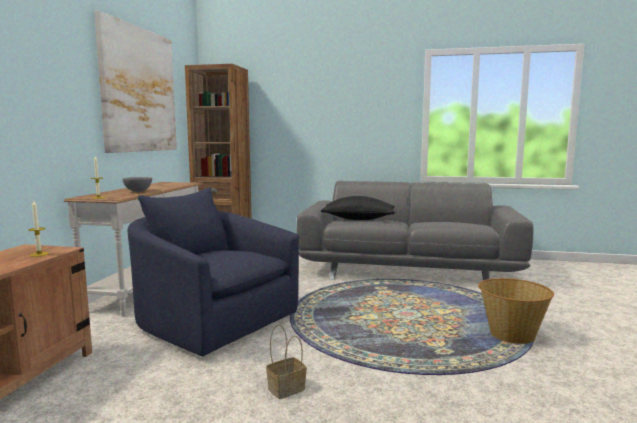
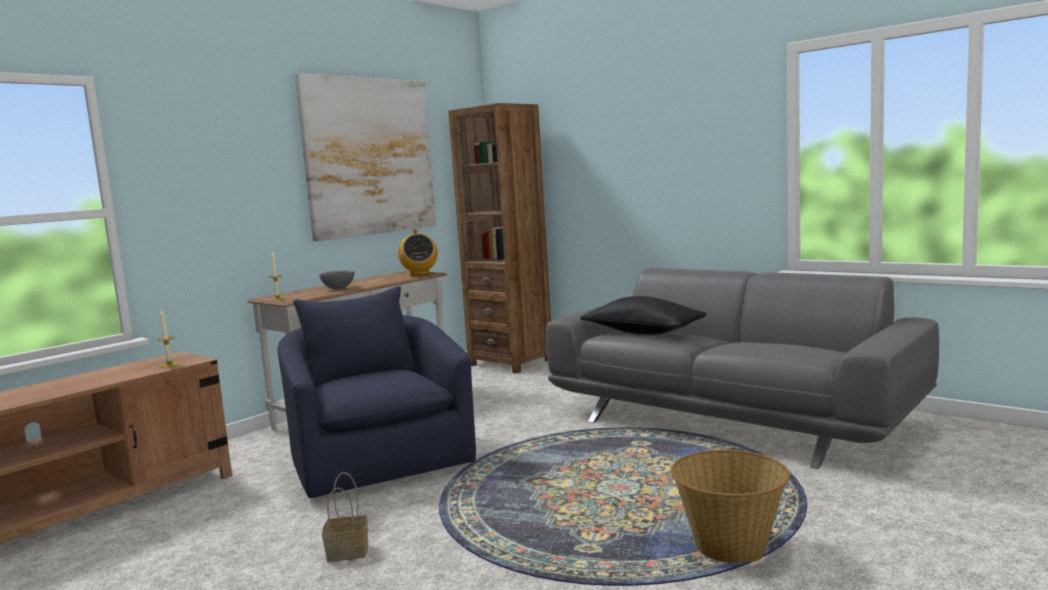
camera: 30 degrees right, 0 degrees up
none -> radio [398,229,438,276]

